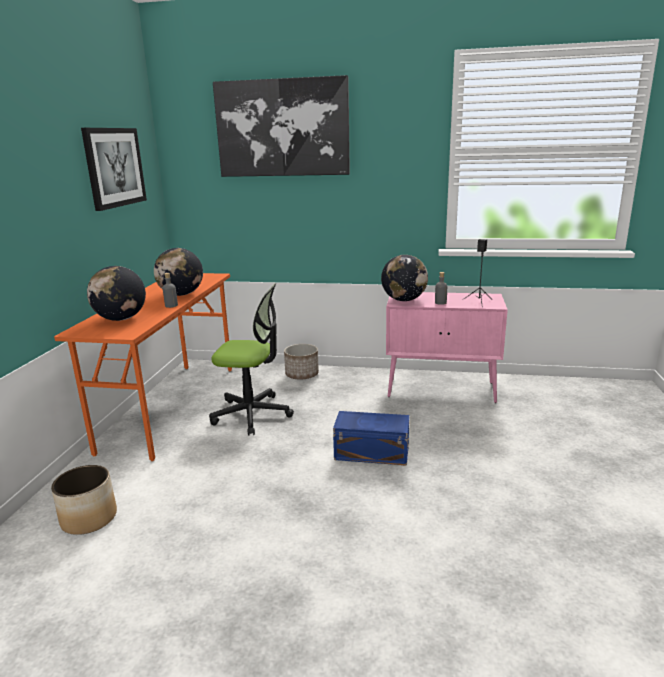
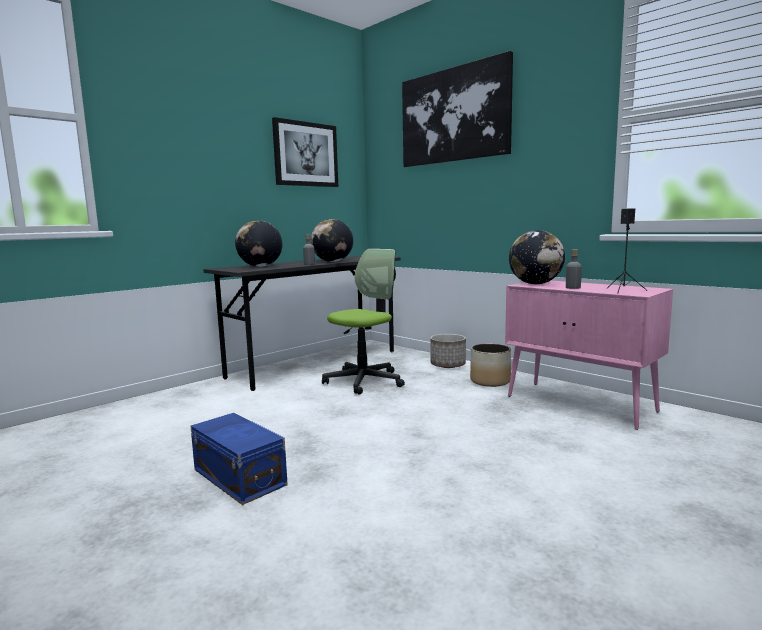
camera: 35 degrees right, 10 degrees down
planter [51,465,117,535] -> planter moved to [470,344,511,387]
orange desk [54,273,232,461] -> grey desk [203,256,401,391]
office chair [209,283,294,436] -> office chair turned 90 degrees counterclockwise [322,249,405,395]
blue storage box [333,411,409,466] -> blue storage box moved to [190,413,288,505]

